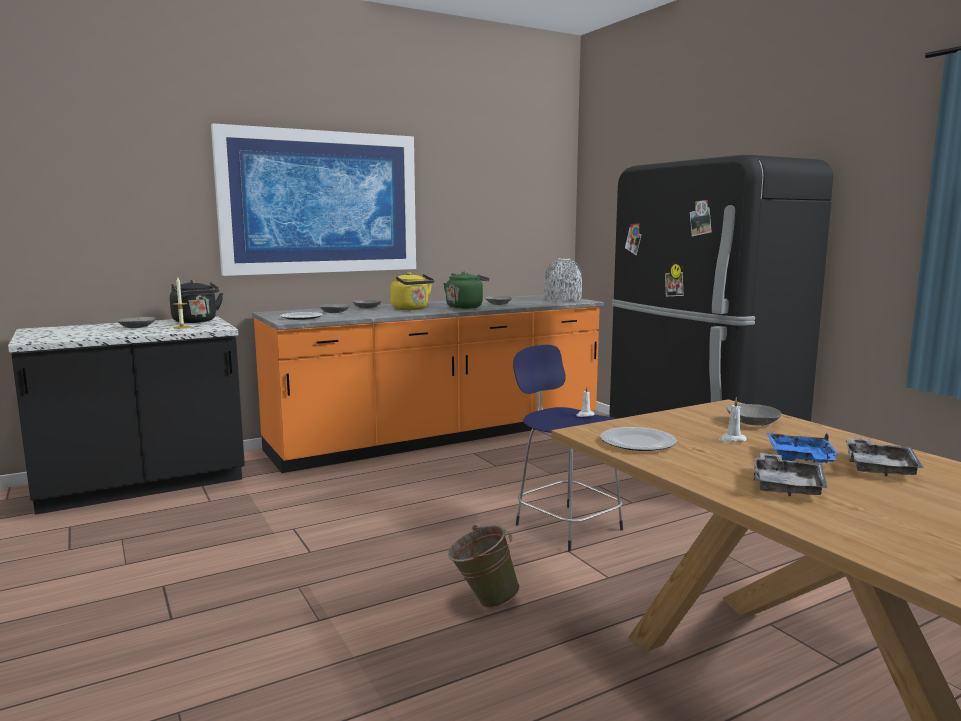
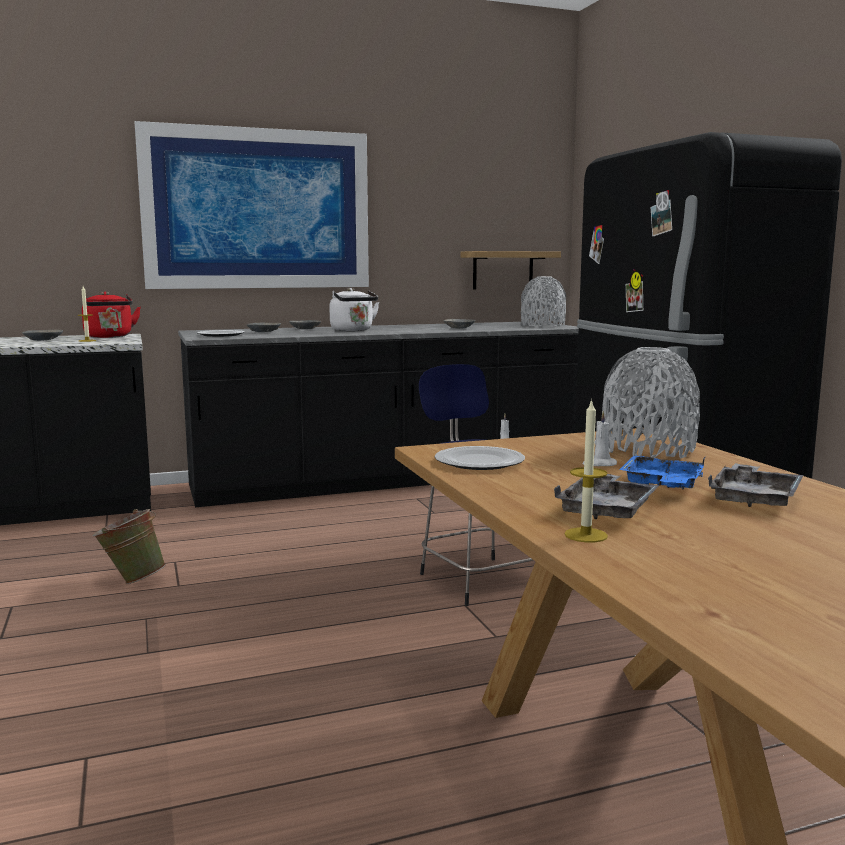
camera: 10 degrees right, 0 degrees up
black kettle [170,280,223,323] -> red kettle [82,292,141,338]
orange counter [252,294,604,473] -> black counter [178,321,579,507]
yellow kettle [390,272,435,310] -> white kettle [329,288,379,331]
green kettle [443,271,490,309] -> none
green bucket [448,525,520,608] -> green bucket moved to [92,509,166,584]
grey bowl [726,404,782,426] -> grey vase [602,347,700,458]
none -> shelf [461,251,561,289]
none -> candle [564,399,608,543]

